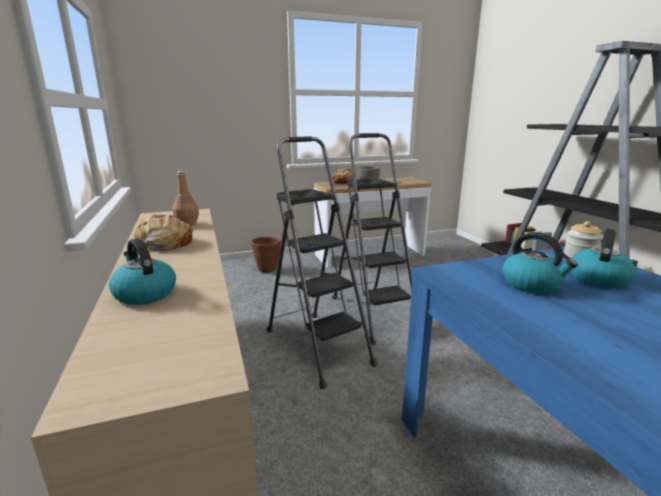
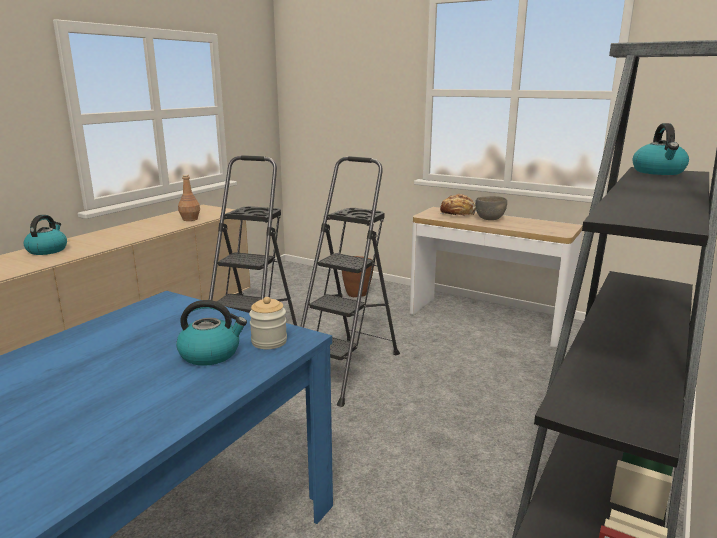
camera: 50 degrees right, 0 degrees up
bread [134,214,193,251] -> none
kettle [502,232,578,294] -> kettle moved to [633,123,689,175]

